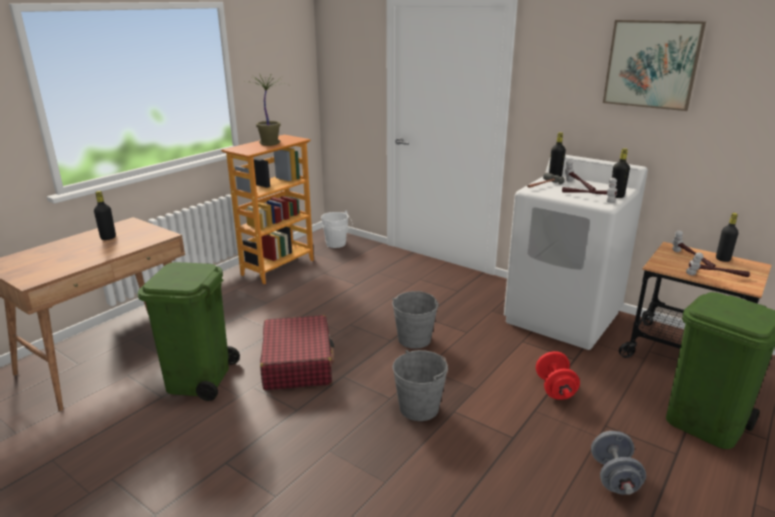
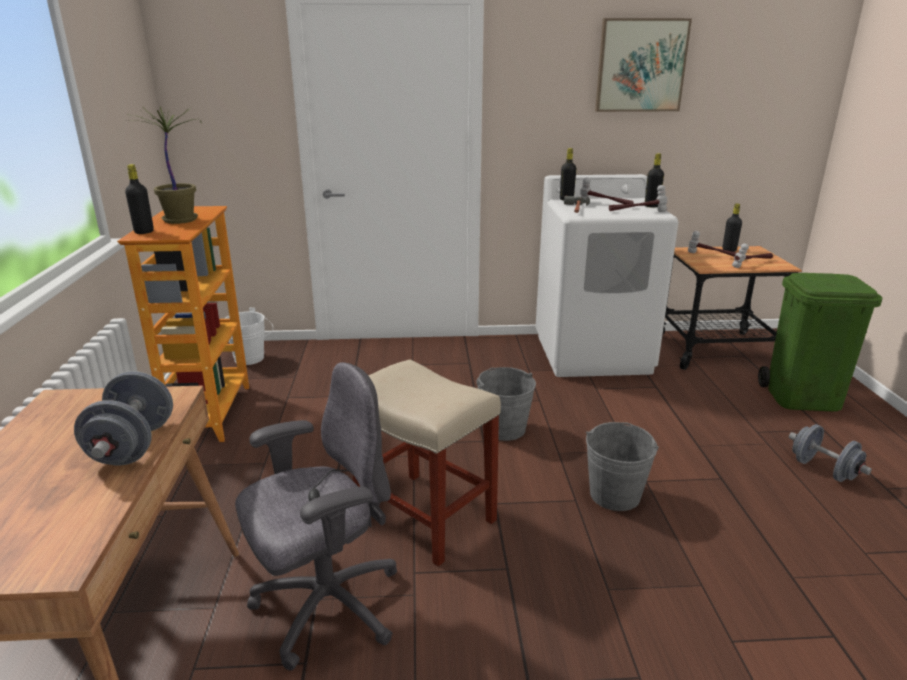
camera: 40 degrees left, 0 degrees up
black bottle [94,191,116,240] -> black bottle moved to [125,164,154,234]
green trash can [137,262,240,401] -> grey office chair [235,362,397,671]
red suitcase [260,315,334,390] -> beige stool [353,359,501,567]
red dumbbell [536,351,580,400] -> none
none -> grey dumbbell [74,371,173,465]

